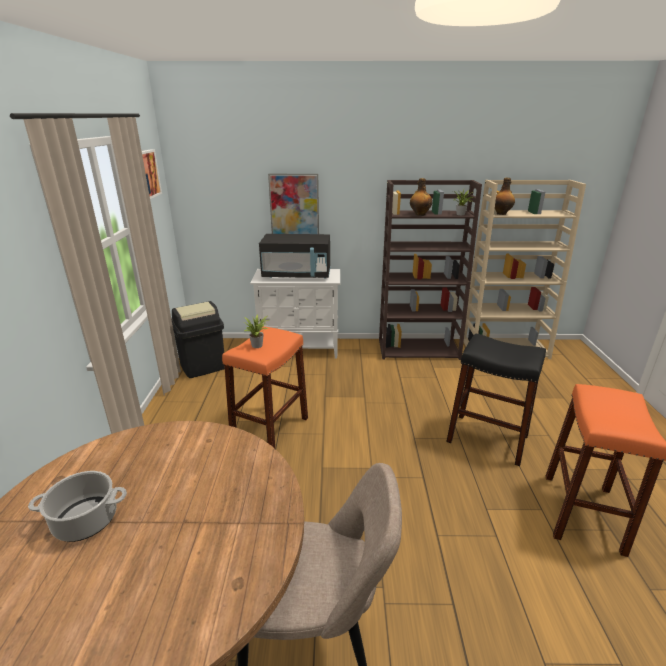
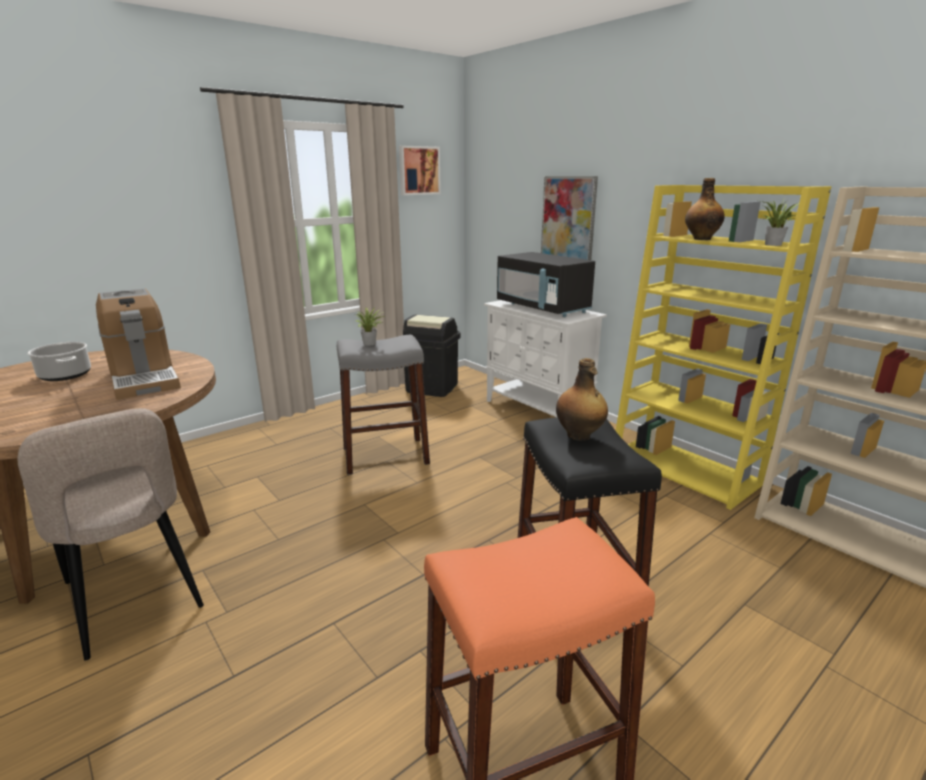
camera: 50 degrees right, 5 degrees down
orange stool [222,326,308,448] -> grey stool [337,335,430,475]
brown bookcase [379,180,482,360] -> yellow bookcase [616,185,831,510]
bottle [495,178,515,215] -> bottle moved to [556,358,608,441]
none -> coffee machine [96,289,181,400]

